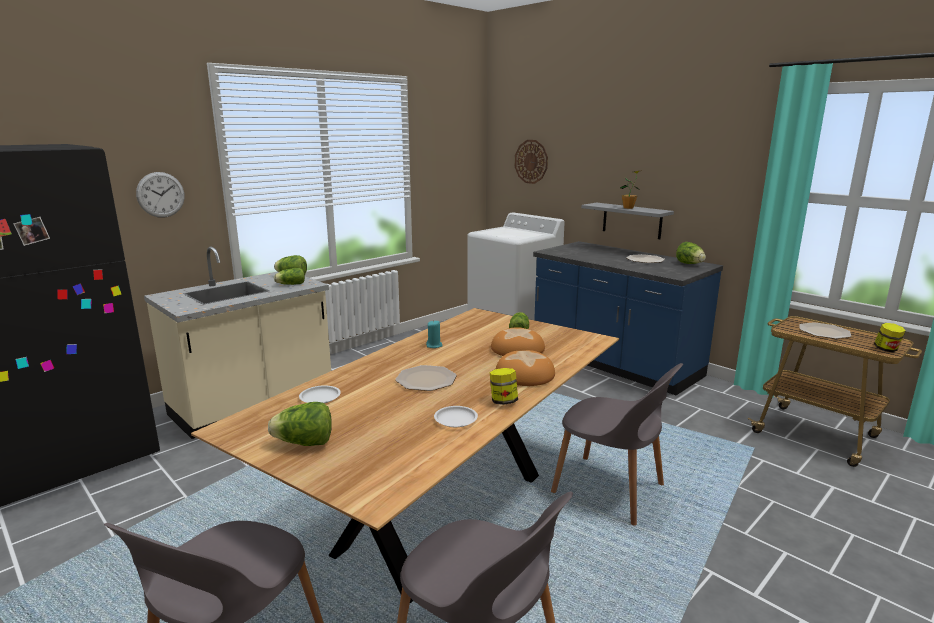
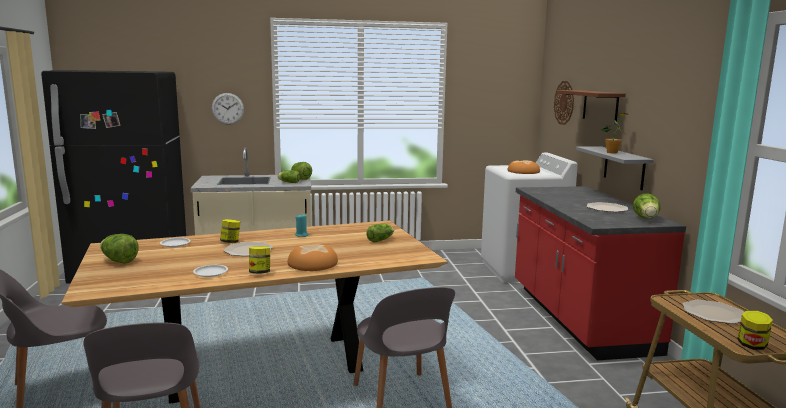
camera: 35 degrees right, 5 degrees down
bread [491,327,545,356] -> bread moved to [508,160,540,174]
blue counter [533,241,723,395] -> red counter [515,186,686,360]
none -> jar [220,219,240,243]
none -> brown shelf [557,90,626,122]

